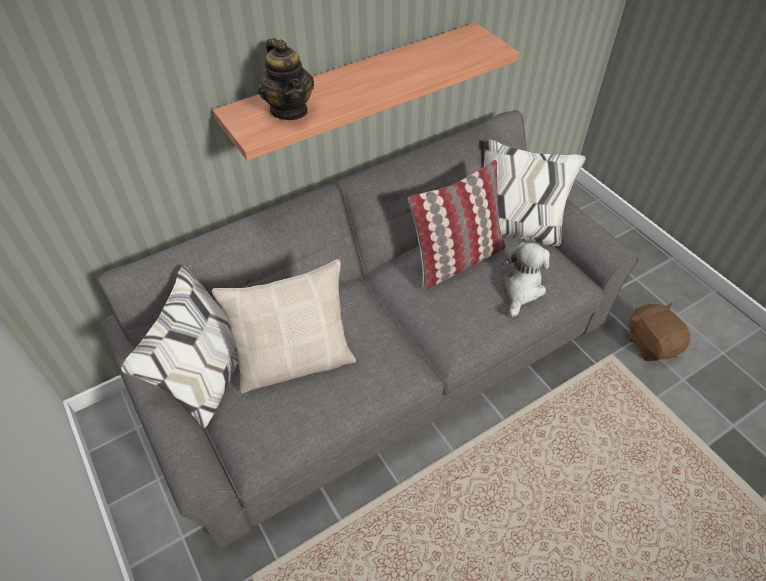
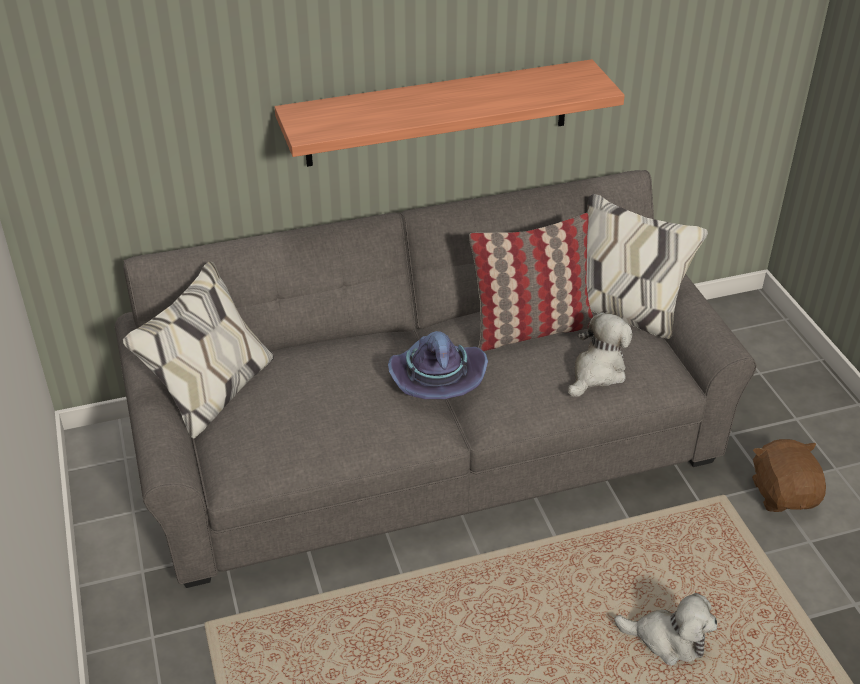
camera: 15 degrees right, 10 degrees down
beige pillow [212,259,356,394] -> none
teapot [258,38,314,120] -> none
none -> purple hat [388,331,488,399]
none -> plush toy [614,593,717,666]

